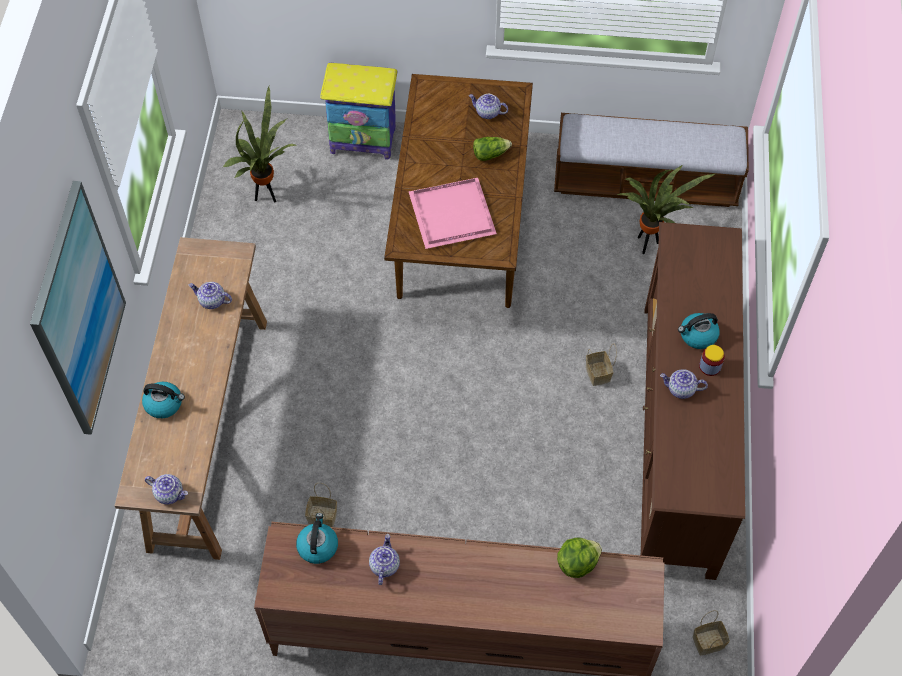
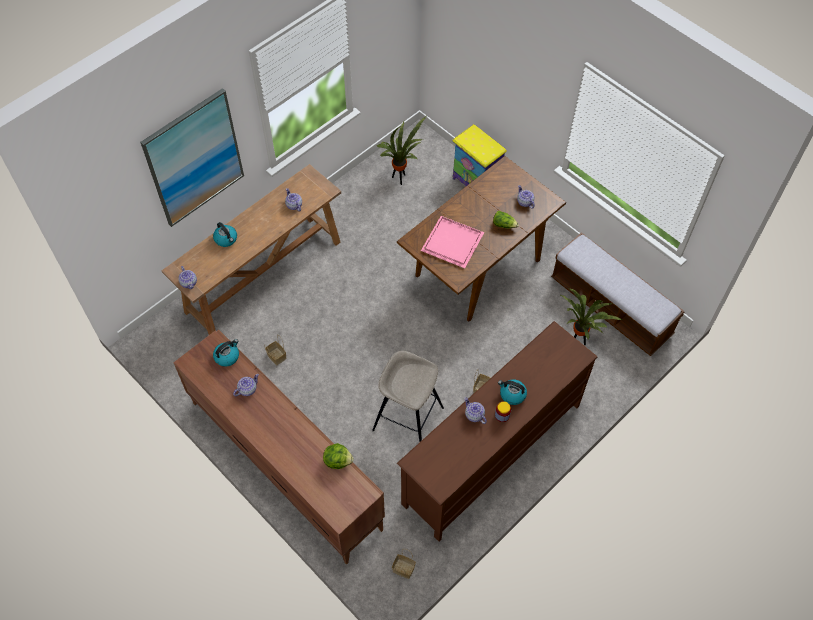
camera: 40 degrees right, 0 degrees up
none -> grey stool [372,351,444,442]

